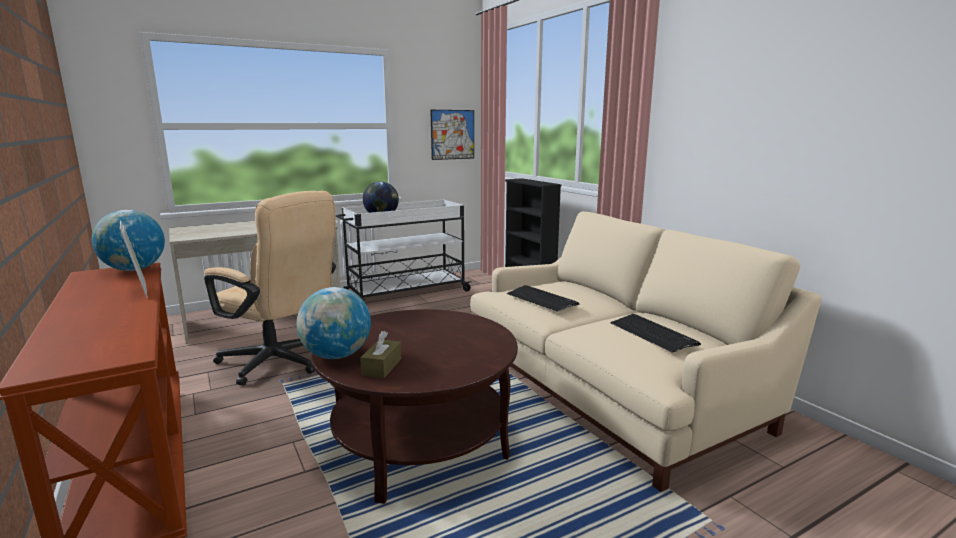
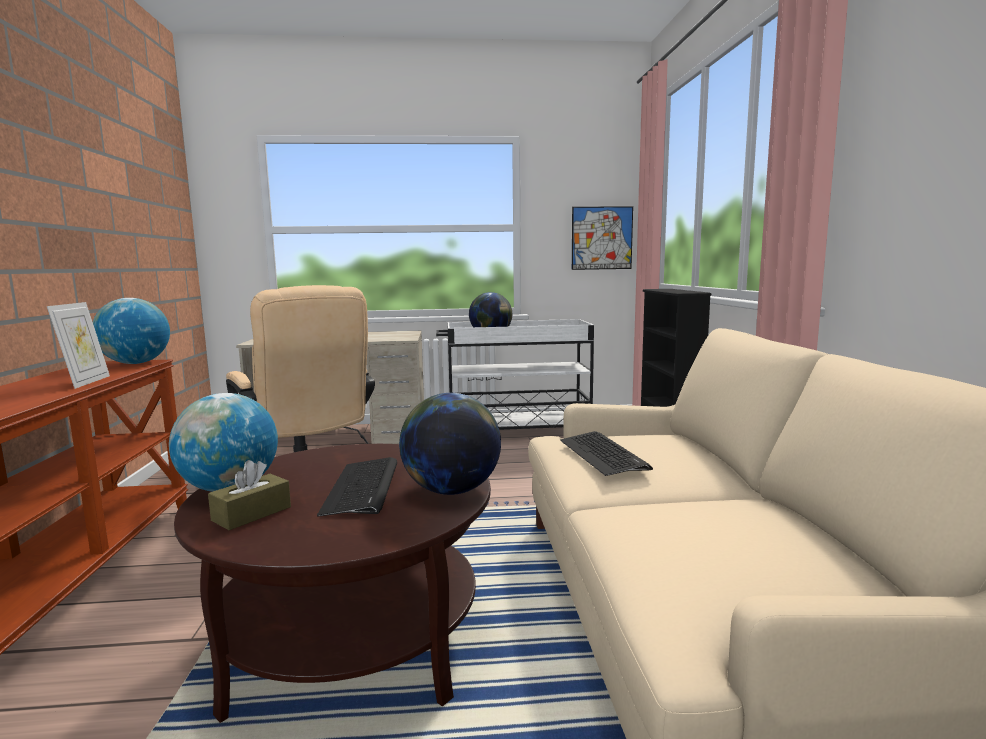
camera: 25 degrees right, 5 degrees down
keyboard [610,314,701,353] -> keyboard moved to [317,457,397,517]
none -> globe [399,393,501,495]

